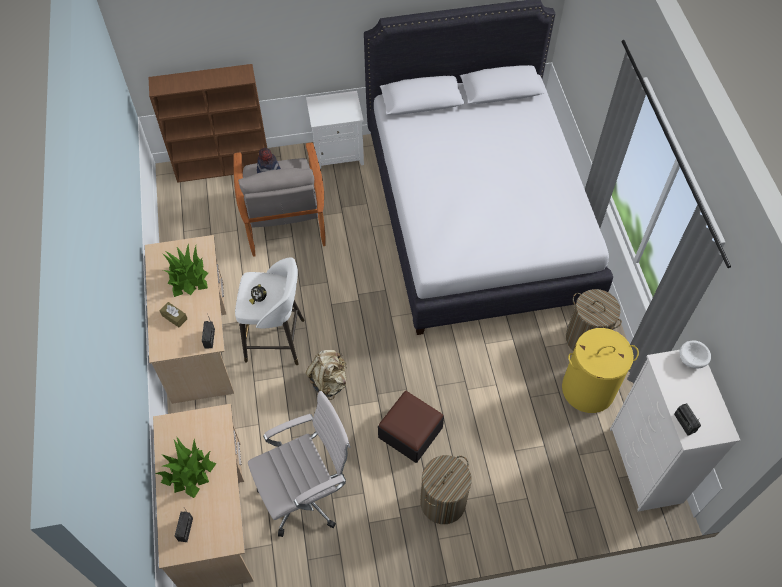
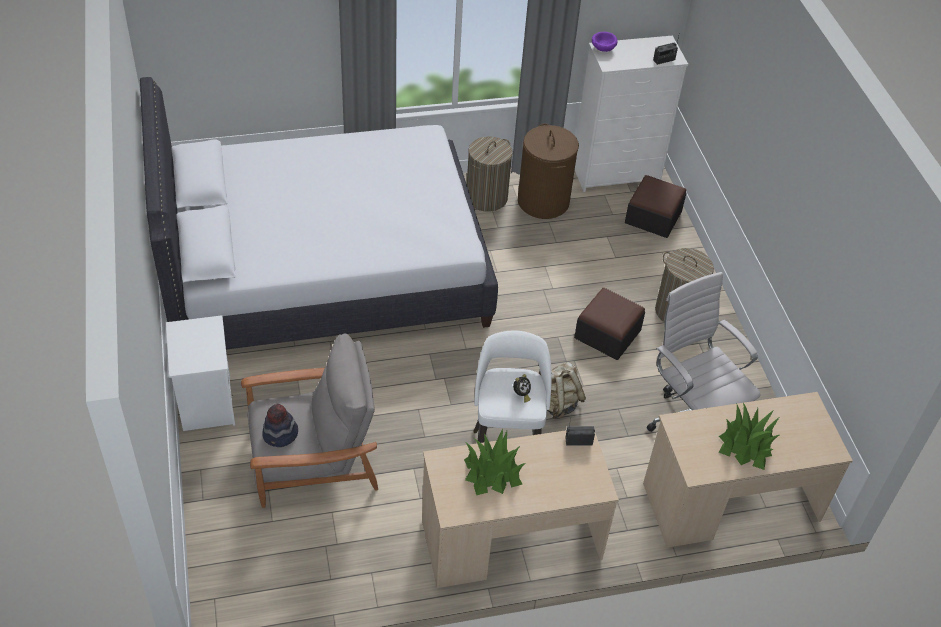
camera: 95 degrees left, 10 degrees down
brown bookcase [148,64,267,183] -> none
brown tissue box [160,302,187,327] -> none
radio [175,508,193,542] -> none
yellow laundry basket [562,328,639,413] -> brown laundry basket [518,124,579,219]
white bowl [679,340,711,368] -> purple bowl [592,32,618,52]
none -> ottoman [625,175,686,238]

